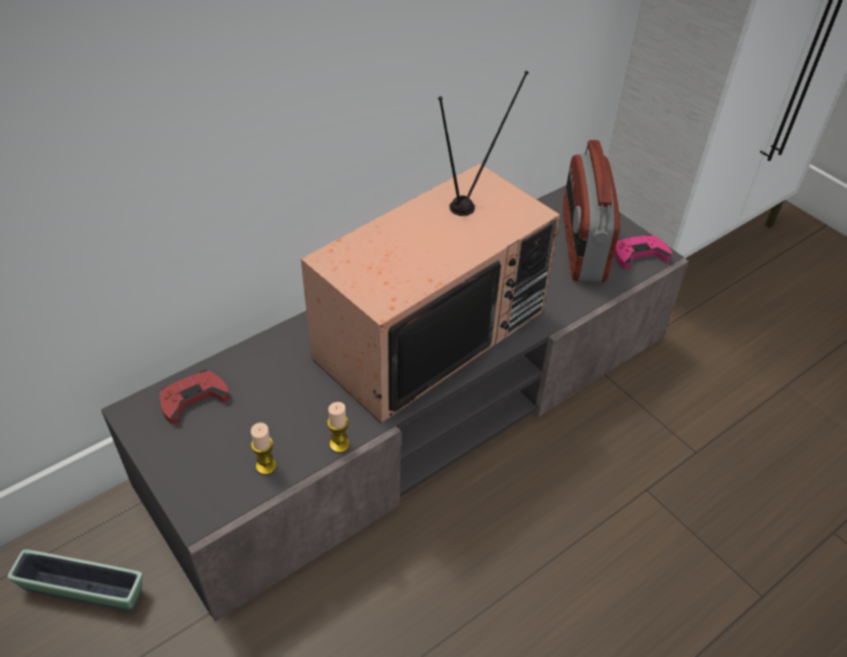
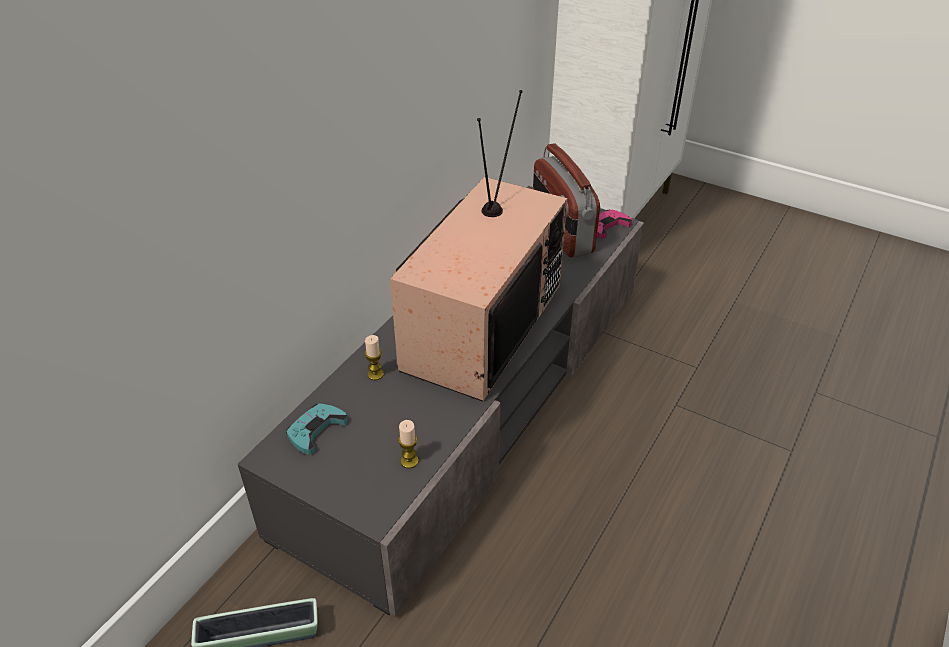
camera: 20 degrees left, 5 degrees down
red game controller [160,370,230,424] -> turquoise game controller [286,403,348,455]
candle [327,402,350,453] -> candle moved to [365,335,384,380]

